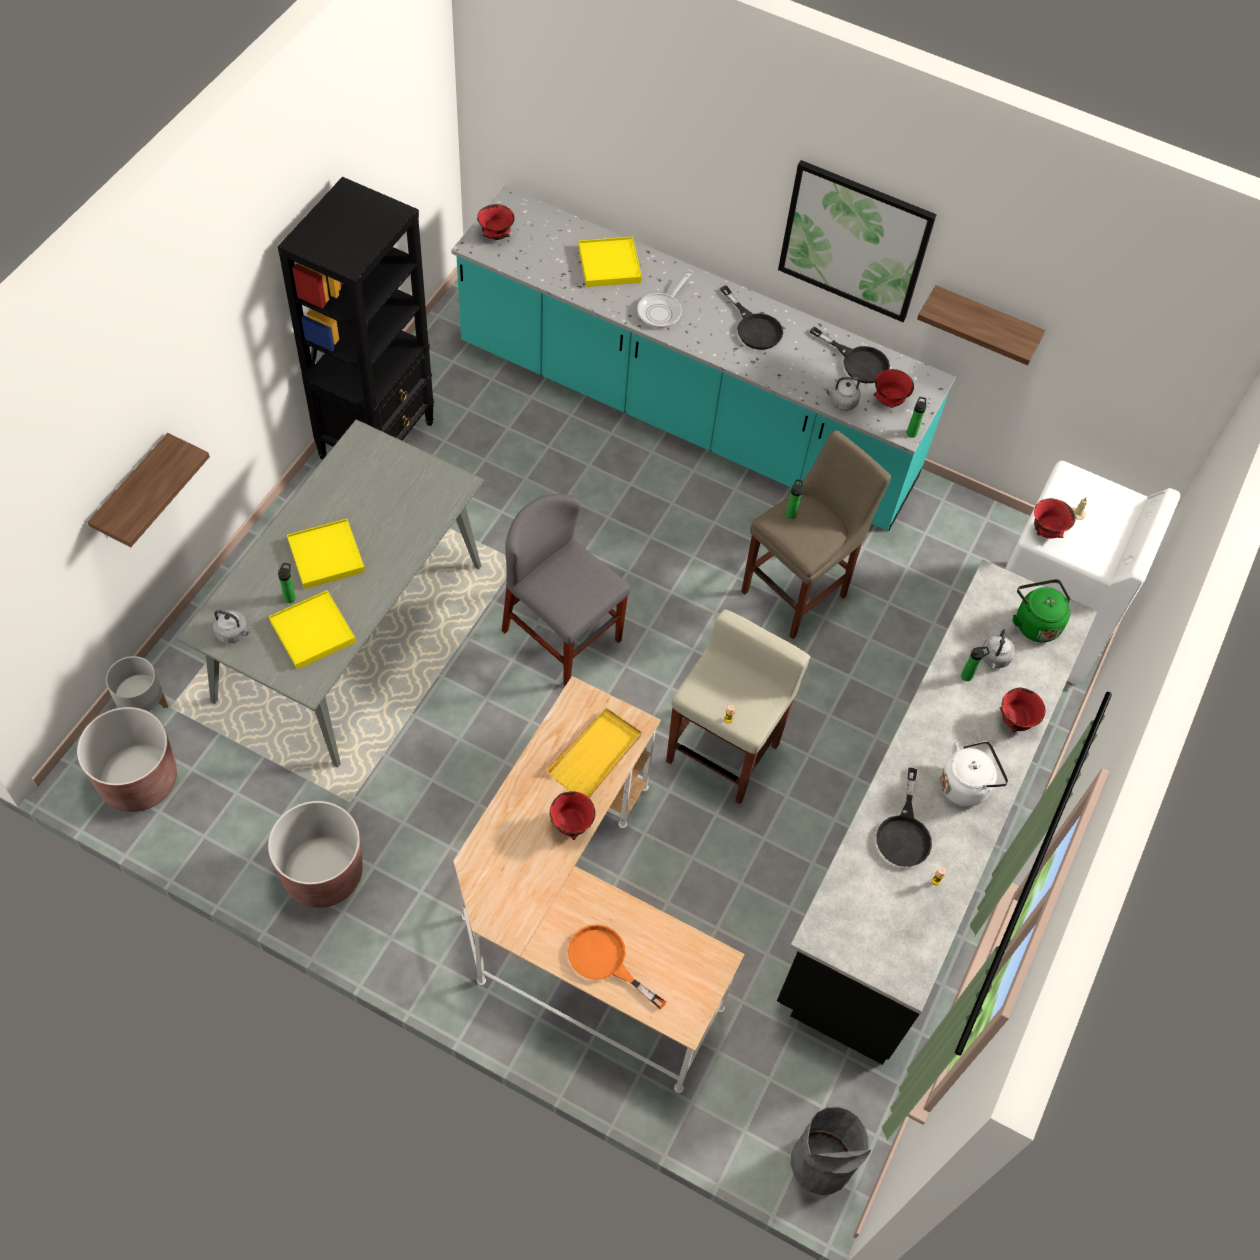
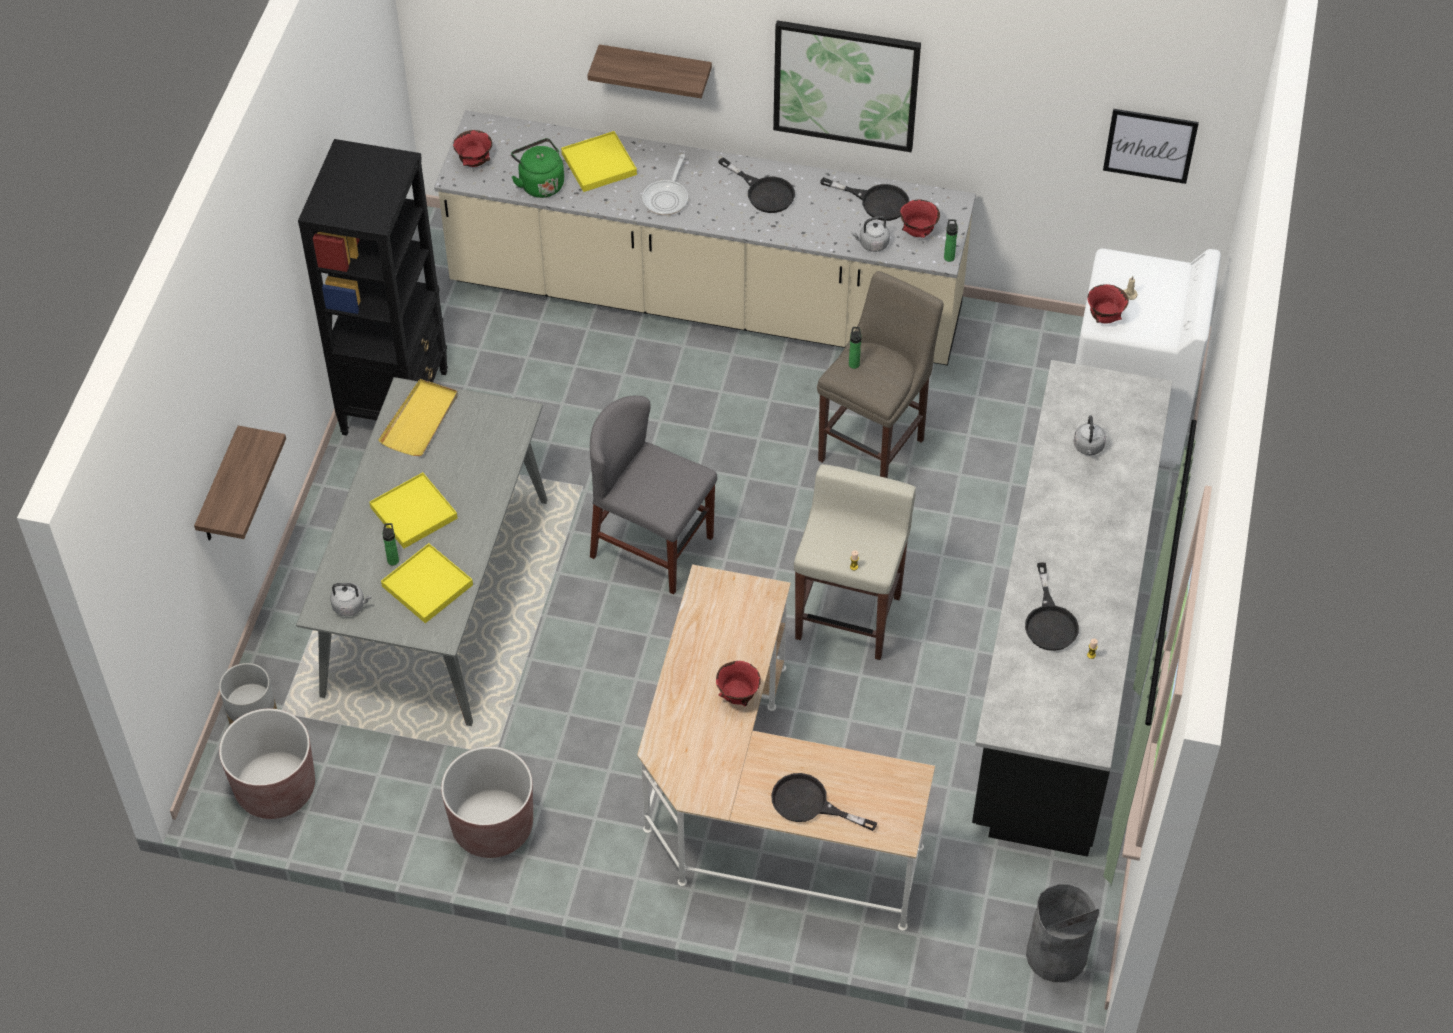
camera: 10 degrees left, 5 degrees down
turquoise counter [451,186,956,531] -> beige counter [434,110,976,365]
yellow tray [546,708,642,798] -> yellow tray moved to [378,379,458,456]
orange frying pan [568,924,666,1009] -> black frying pan [771,773,877,831]
shelf [917,285,1045,365] -> shelf moved to [587,44,712,98]
white kettle [940,740,1008,807] -> none
bottle [961,647,990,681] -> none
red bowl [999,688,1046,733] -> none
green kettle [1012,579,1070,642] -> green kettle moved to [511,138,564,198]
none -> picture [1103,109,1199,184]

